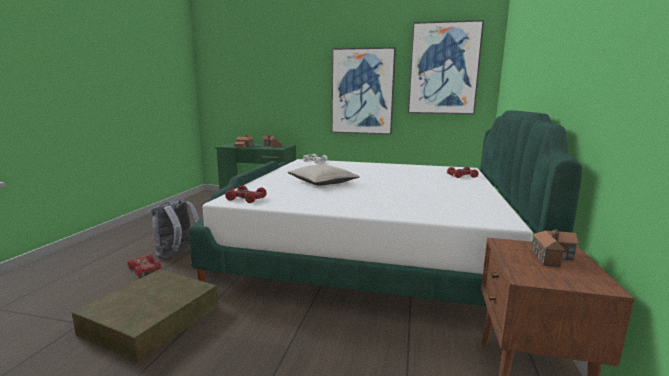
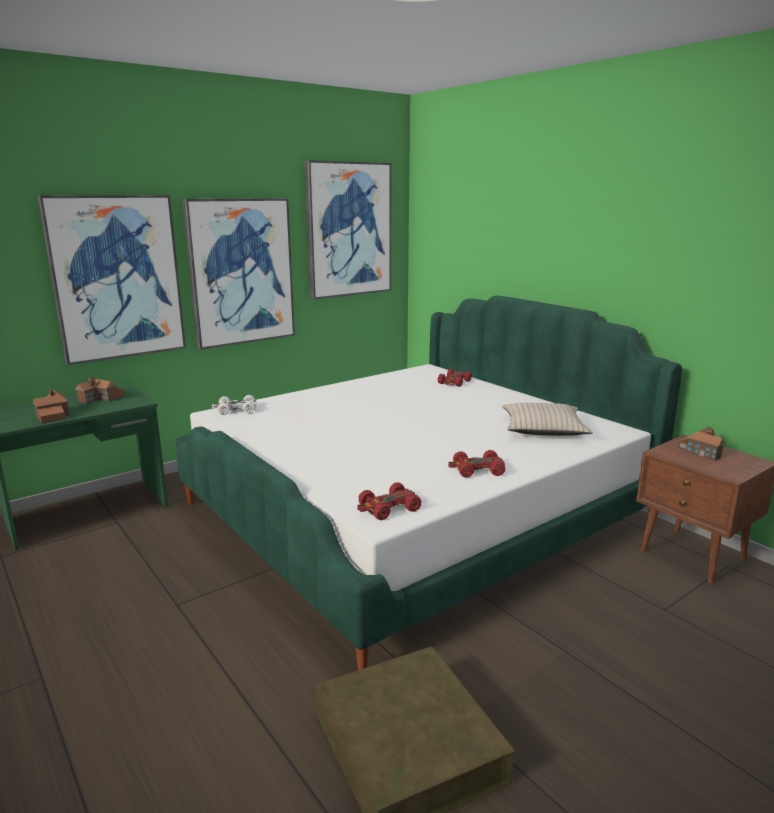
camera: 50 degrees left, 5 degrees up
red toy car [128,254,161,276] -> red toy car moved to [448,450,505,477]
grey backpack [151,199,200,259] -> none
beige pillow [287,165,360,186] -> beige pillow moved to [502,403,593,436]
none -> picture [37,195,186,365]

